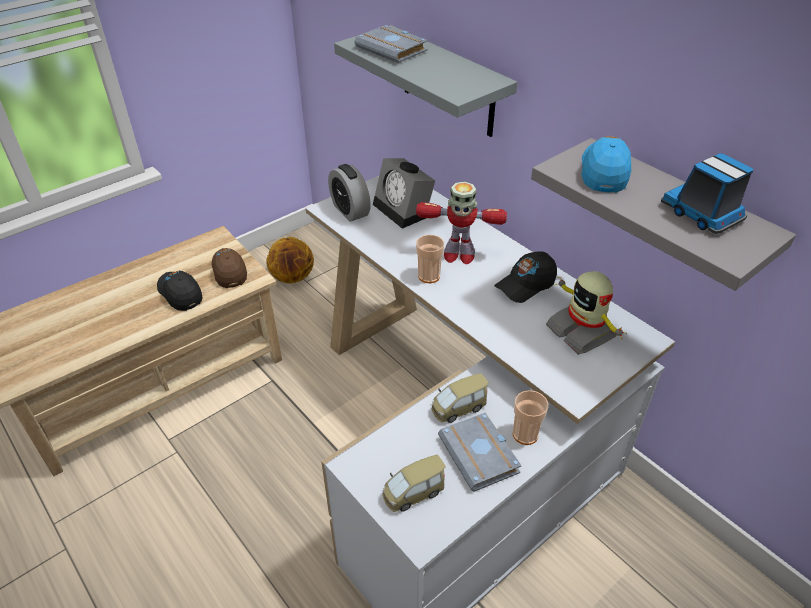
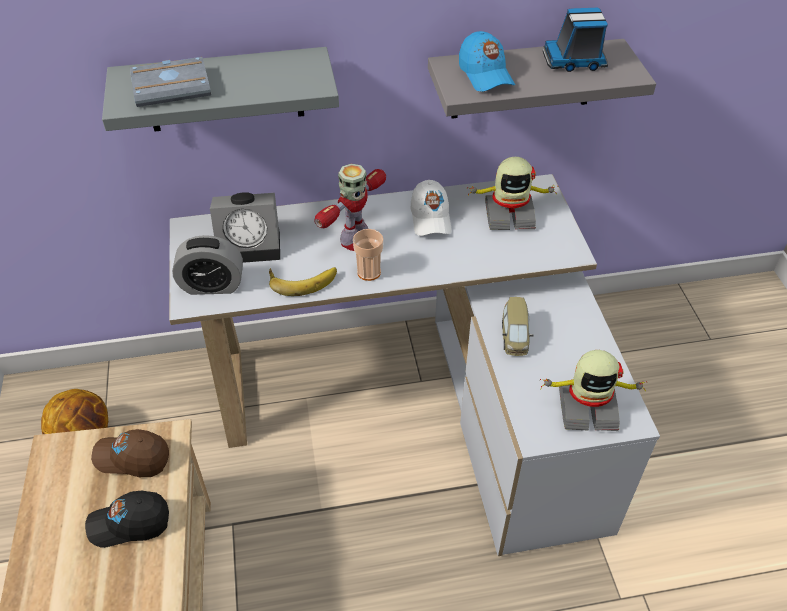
camera: 60 degrees left, 5 degrees up
toy car [383,455,446,512] -> toy robot [540,350,649,431]
grey book [438,412,521,492] -> none
black cap [494,251,557,303] -> white cap [411,180,452,236]
cup [513,390,548,445] -> none
blue cap [581,136,631,193] -> blue cap turned 150 degrees counterclockwise [459,31,515,92]
none -> banana [269,267,337,296]

